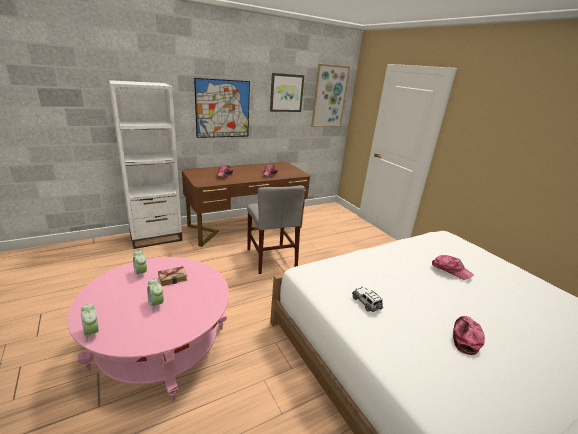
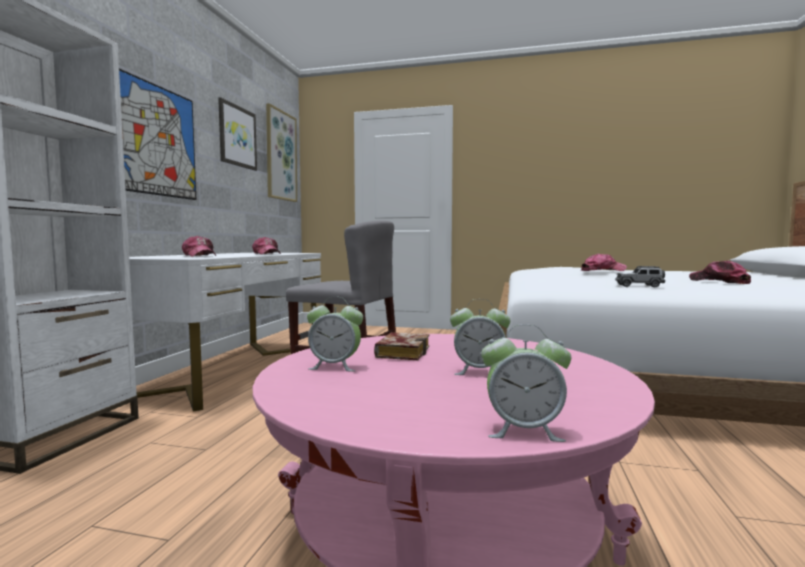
camera: 45 degrees left, 20 degrees down
brown desk [182,162,310,247] -> white desk [129,253,321,411]

